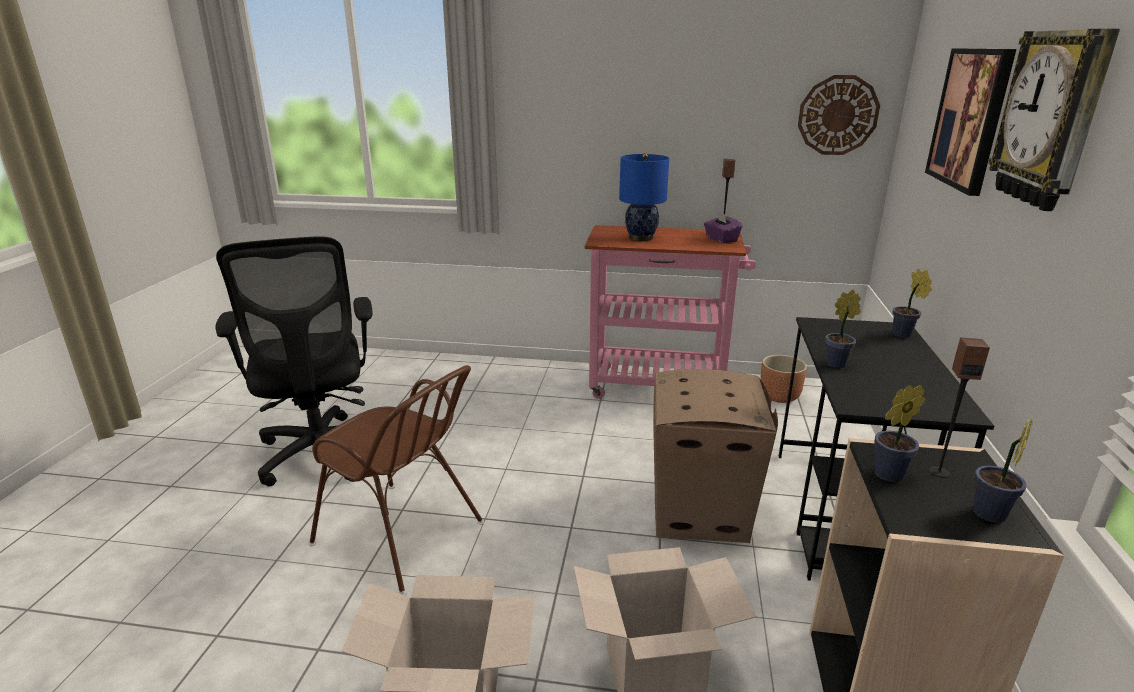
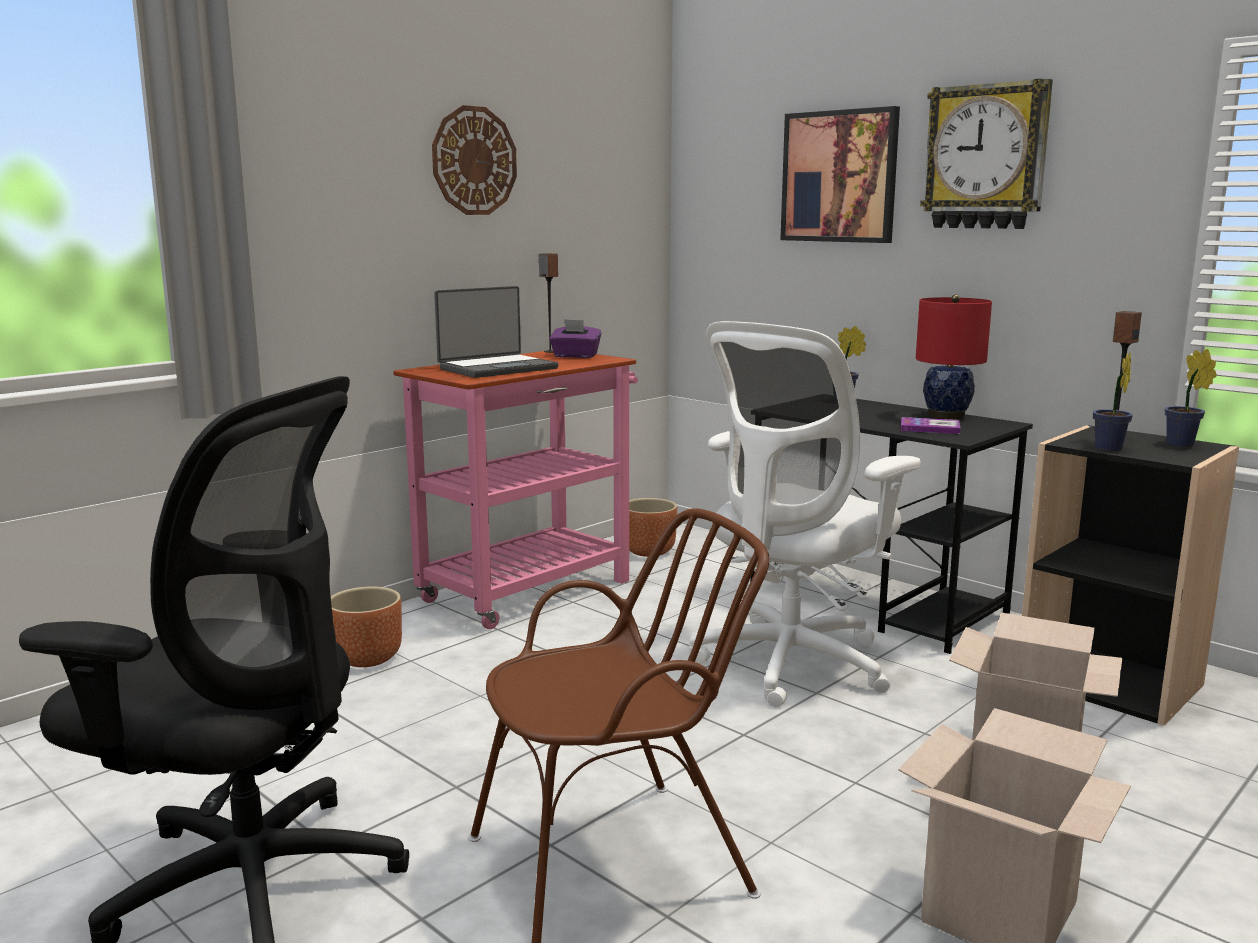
camera: 55 degrees left, 10 degrees down
blue table lamp [619,153,669,241] -> laptop [434,286,558,378]
cardboard box [653,369,778,543] -> white office chair [689,321,921,707]
wall clock [798,75,880,155] -> wall clock moved to [432,105,517,215]
potted plant [825,290,861,368] -> none
none -> brown planter [331,587,402,667]
none -> book [901,417,961,434]
none -> red table lamp [916,294,992,419]

